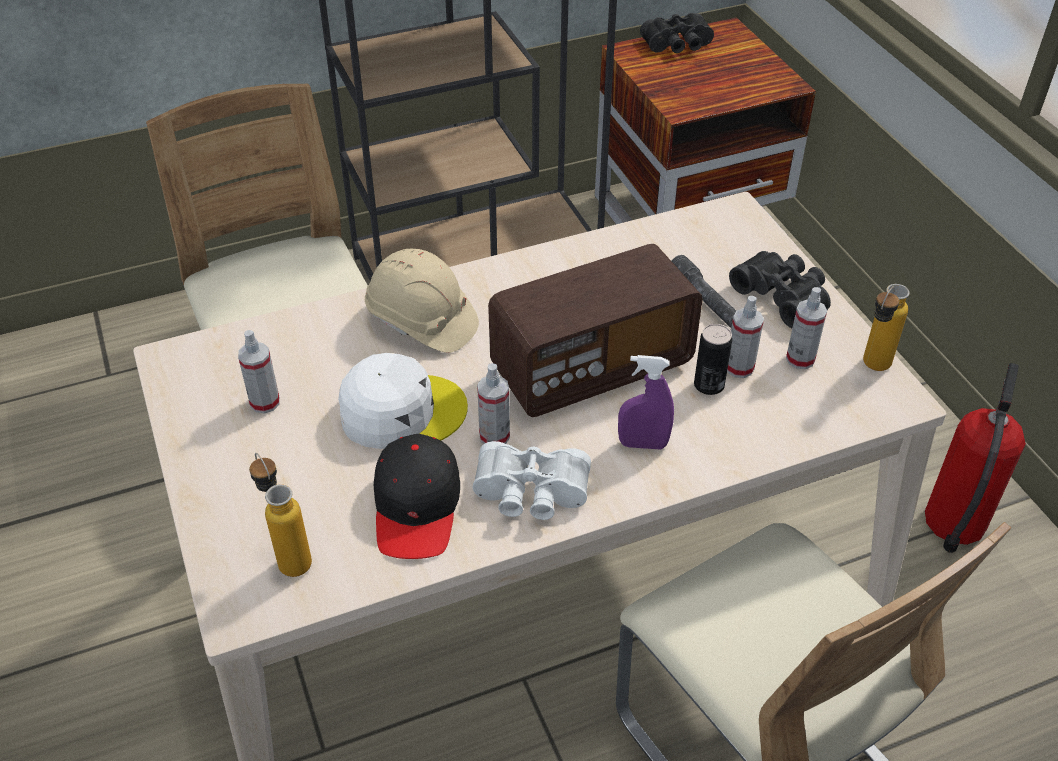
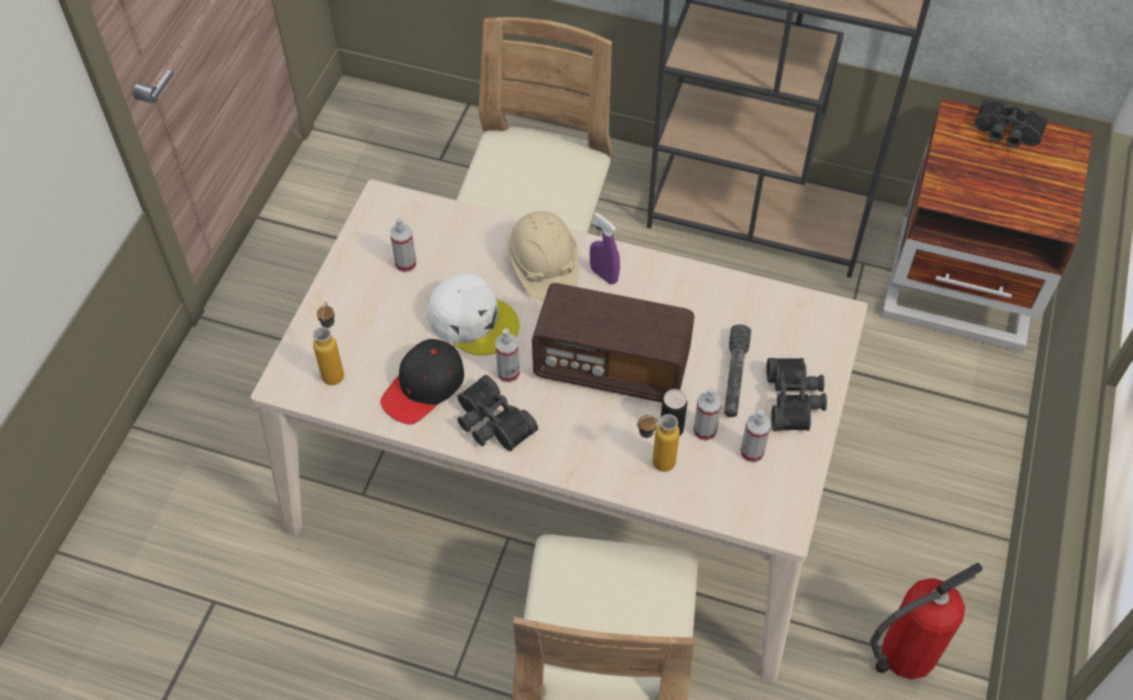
camera: 40 degrees right, 10 degrees up
white binoculars [472,441,591,520] -> black binoculars [457,375,538,451]
purple spray bottle [618,355,674,450] -> purple spray bottle moved to [590,212,620,284]
bottle [863,284,910,371] -> bottle moved to [637,414,680,472]

